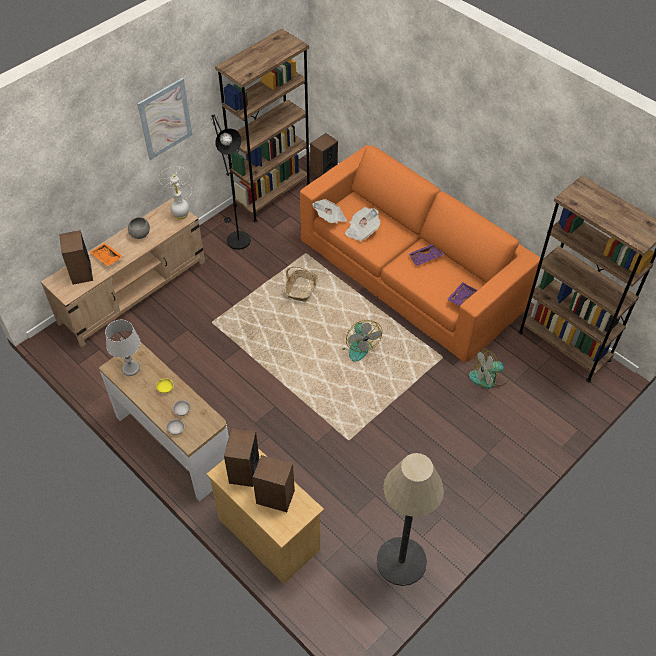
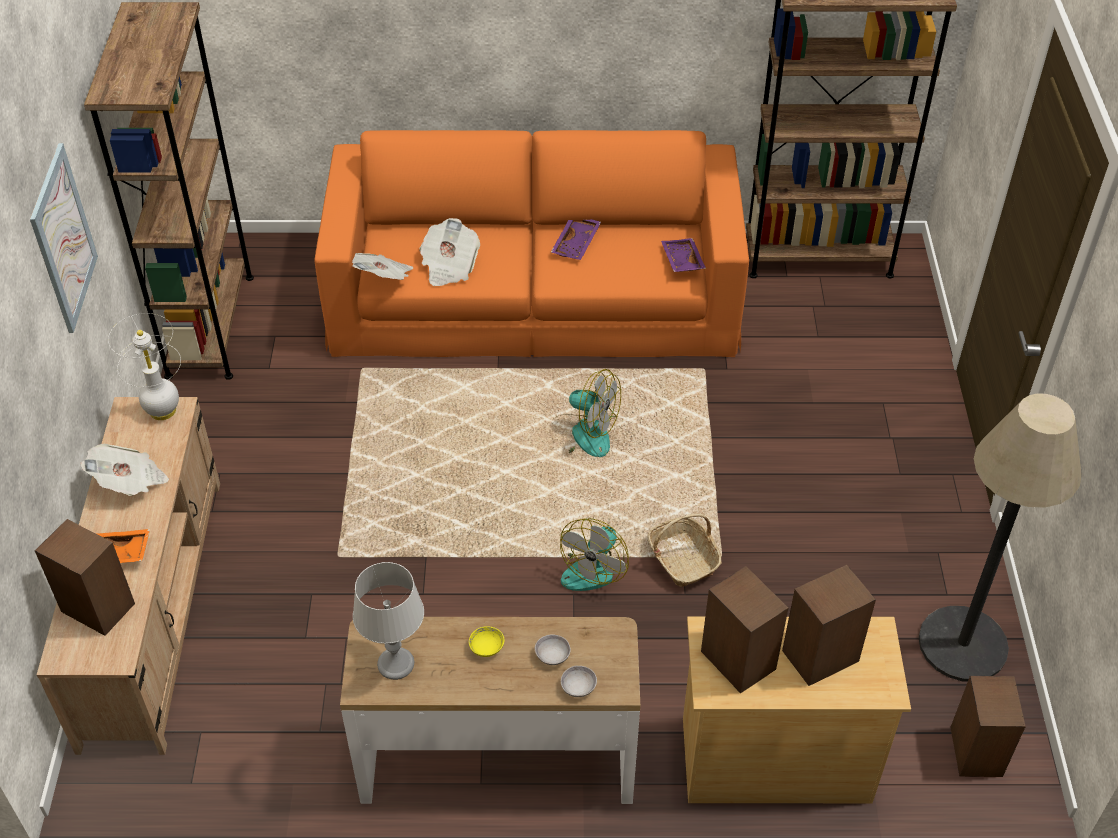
camera: 45 degrees left, 5 degrees down
grey bowl [128,217,150,239] -> newspaper [80,444,169,496]
black floor lamp [211,114,251,250] -> none
basket [284,266,318,302] -> basket moved to [648,514,722,587]
speaker [310,133,338,178] -> speaker moved to [950,676,1026,777]
fan [469,348,510,389] -> fan moved to [560,518,629,591]

